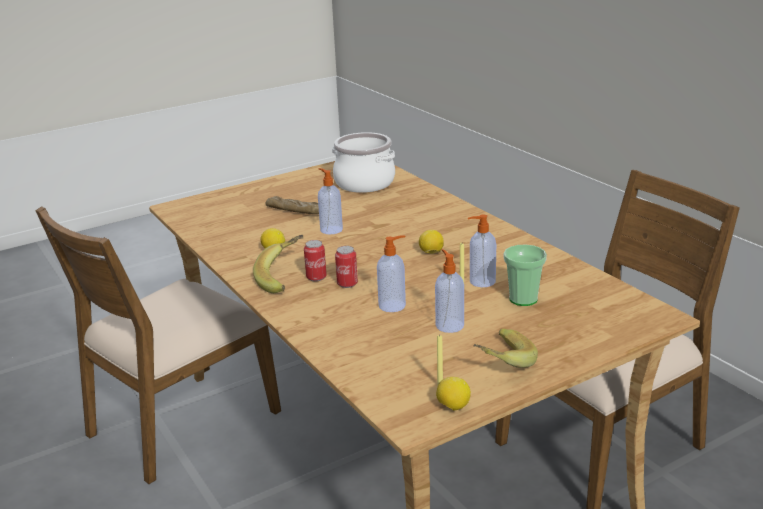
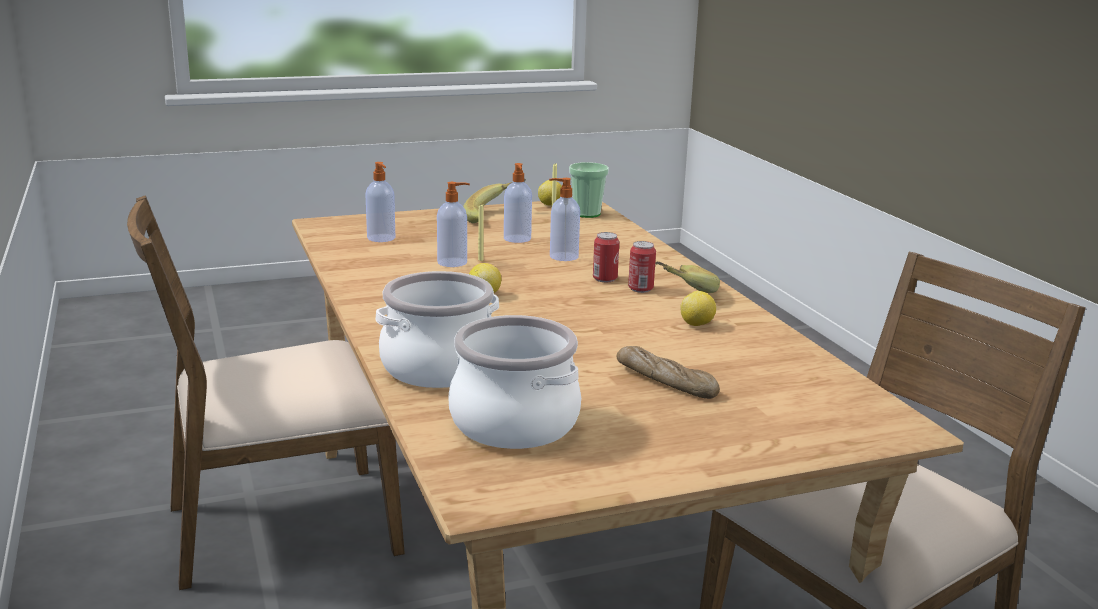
camera: 170 degrees left, 5 degrees down
soap dispenser [318,168,343,234] -> soap dispenser moved to [365,162,395,242]
cup [504,245,547,306] -> cup moved to [569,162,609,218]
none -> cooking pot [375,271,499,388]

